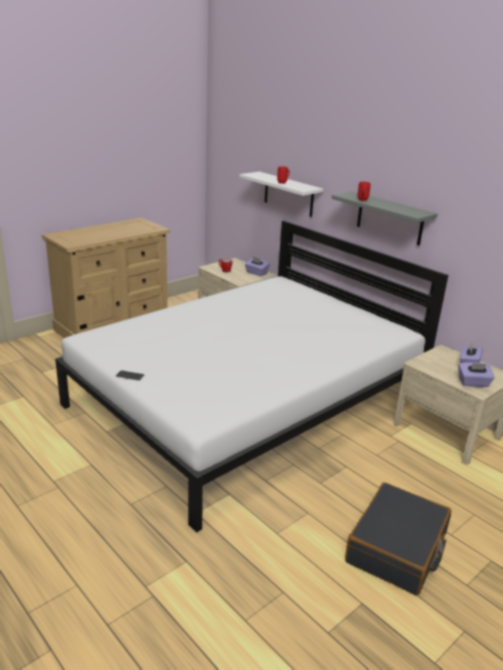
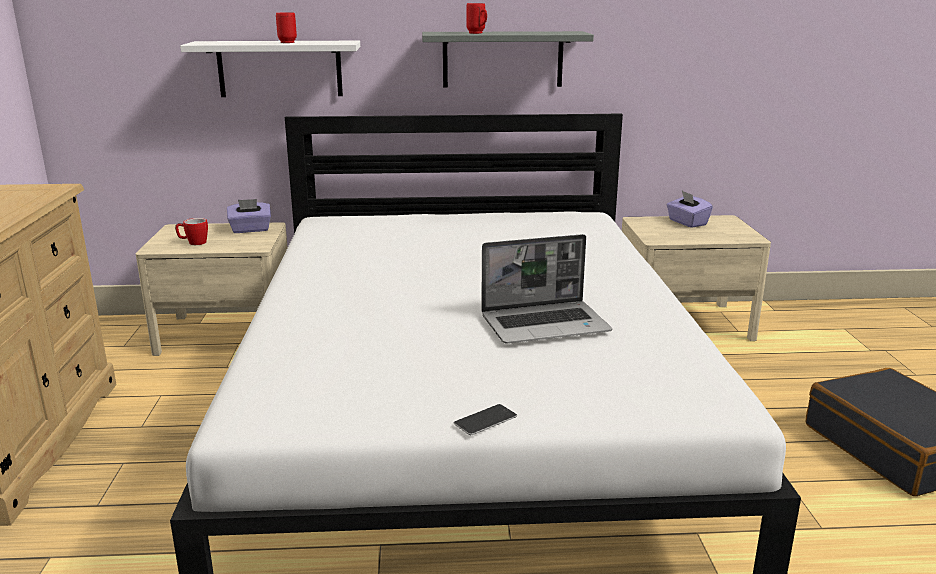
camera: 50 degrees left, 5 degrees down
purple tissue box [458,362,495,387] -> none
none -> laptop [481,234,612,343]

